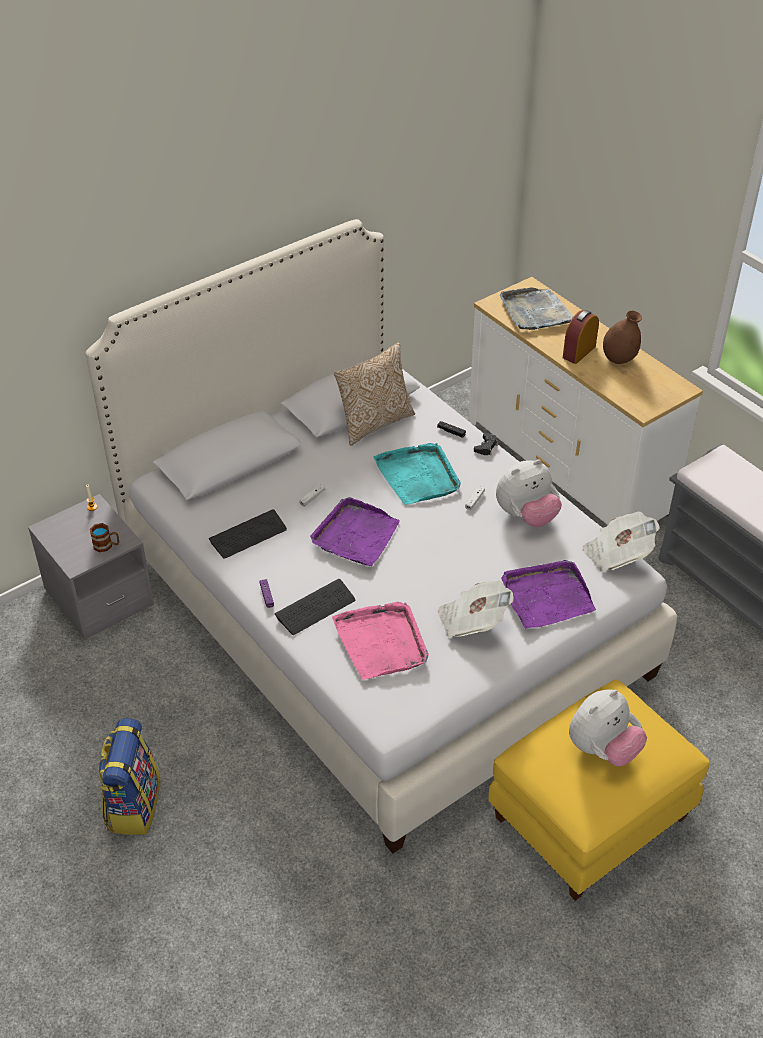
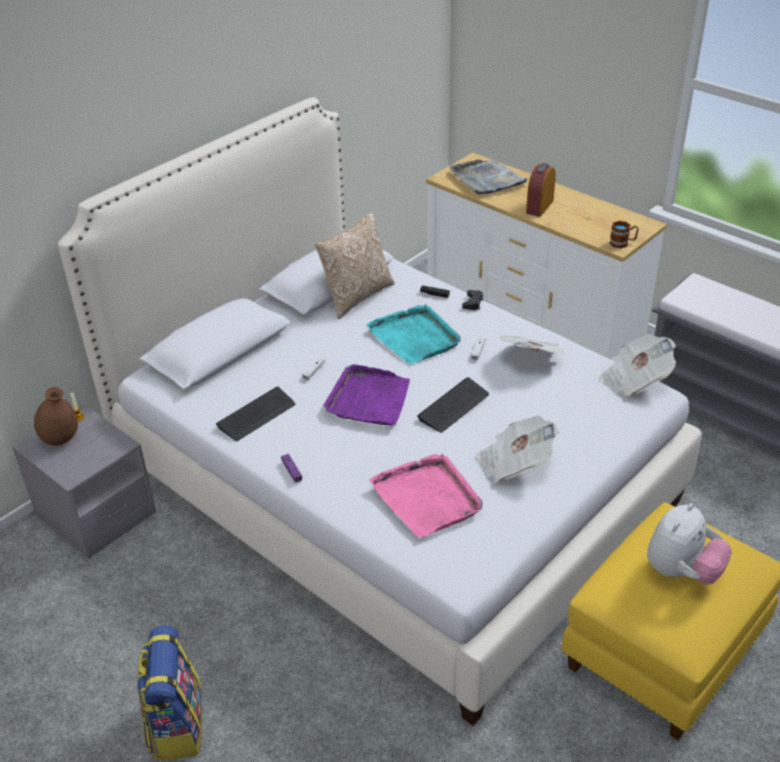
camera: 10 degrees left, 5 degrees down
mug [90,523,119,552] -> mug moved to [609,221,639,248]
keyboard [275,579,355,635] -> keyboard moved to [417,377,489,433]
plush toy [496,459,562,527] -> newspaper [500,336,564,354]
purple tray [501,560,596,628] -> none
brown vase [603,310,642,364] -> brown vase moved to [34,387,78,446]

